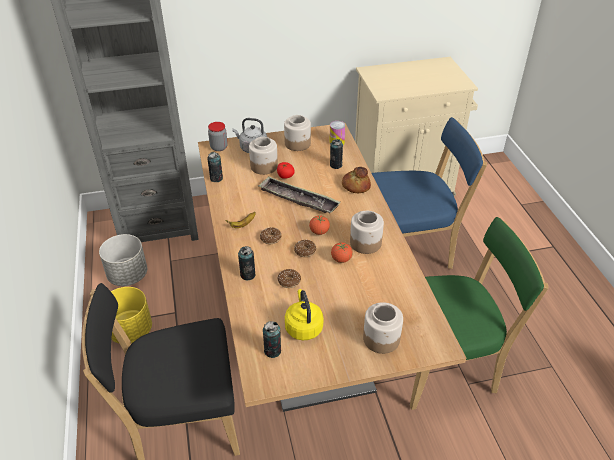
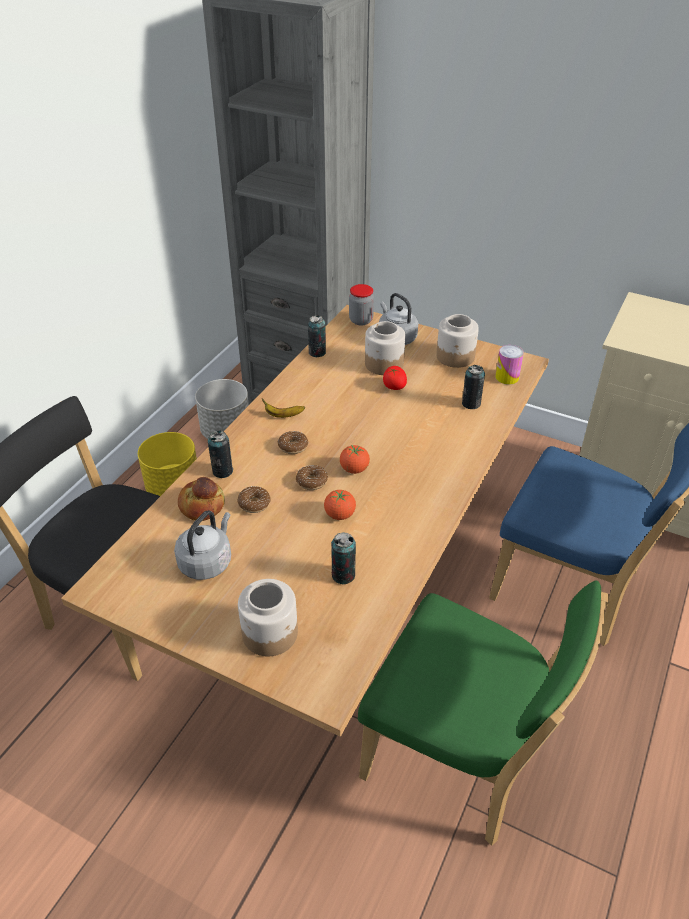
camera: 40 degrees right, 0 degrees up
tray [258,176,341,213] -> none
can [263,321,281,358] -> can moved to [331,532,356,584]
yellow kettle [285,289,323,340] -> grey kettle [174,510,231,580]
bread [342,167,371,193] -> bread moved to [178,477,225,521]
jar [350,211,384,254] -> none

